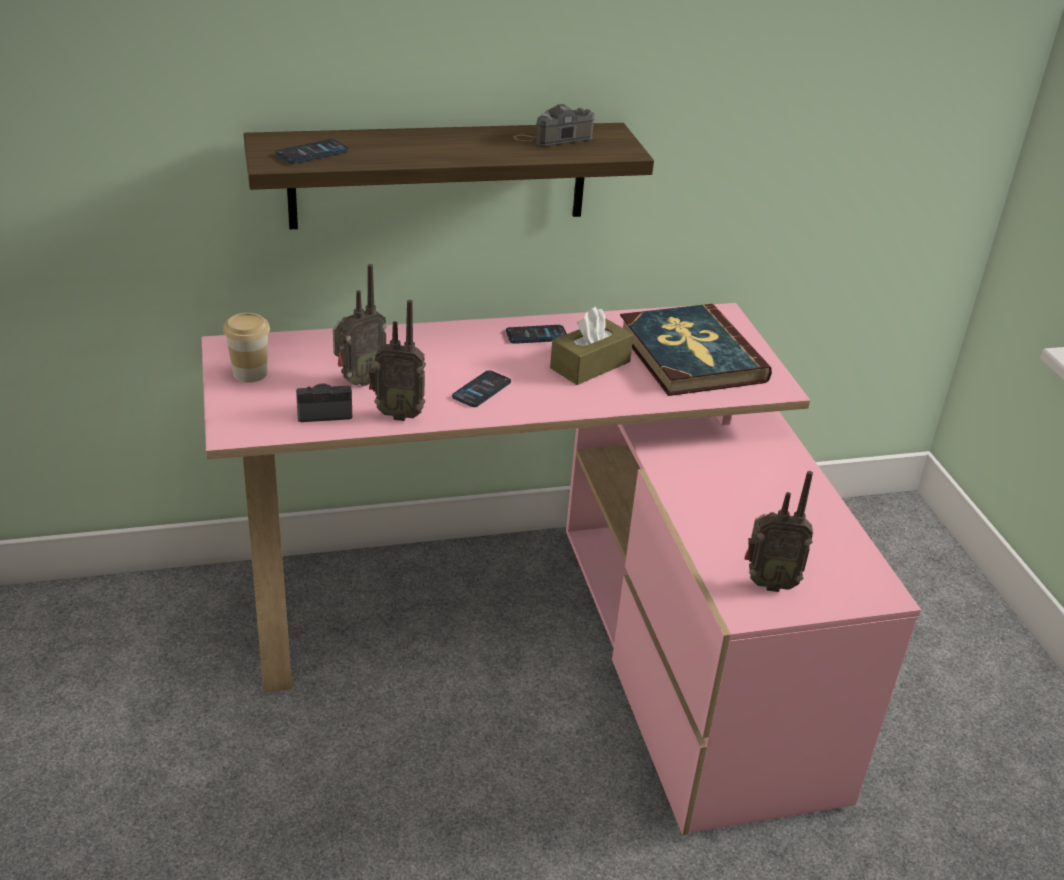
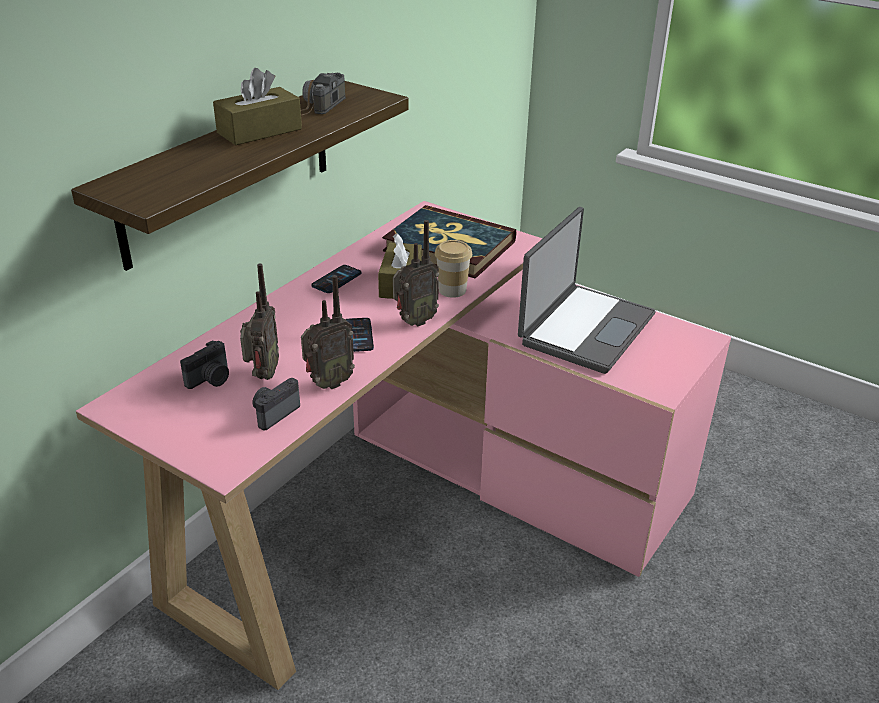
camera: 40 degrees left, 0 degrees up
cup [223,313,270,383] -> cup moved to [435,240,472,298]
phone [275,139,348,164] -> none
radio [745,471,813,592] -> radio moved to [393,220,439,326]
none -> camera [180,340,229,389]
none -> brown tissue box [213,68,302,145]
none -> laptop [518,207,656,374]

